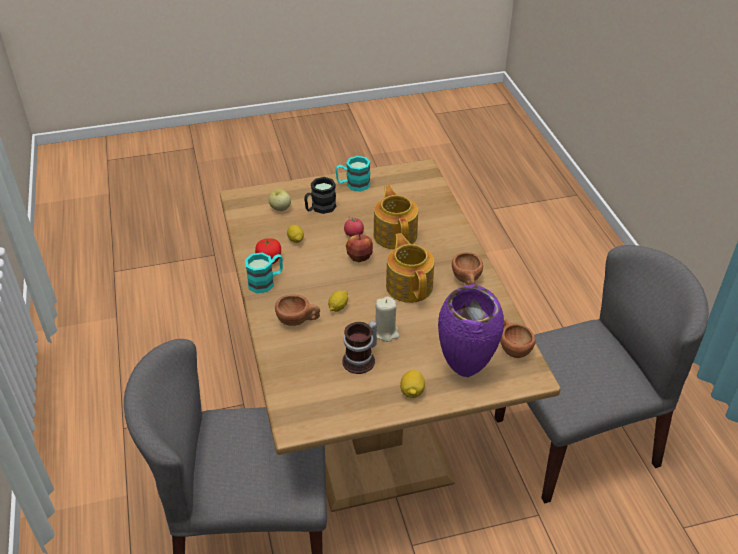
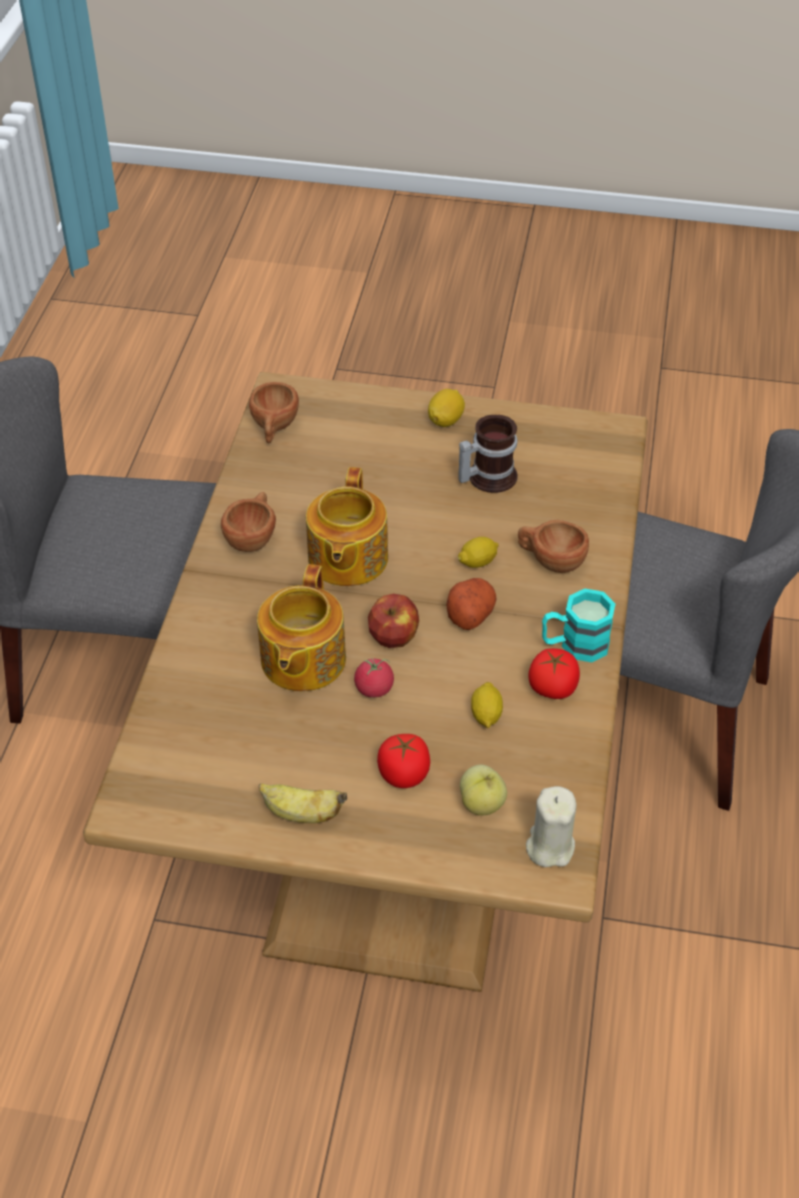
camera: 155 degrees left, 5 degrees up
black mug [304,177,336,214] -> tomato [377,734,430,788]
turquoise mug [335,156,370,192] -> banana [259,783,347,823]
beige candle [376,296,399,342] -> beige candle moved to [526,786,577,867]
purple vase [438,285,504,377] -> none
none -> potato [446,578,496,630]

